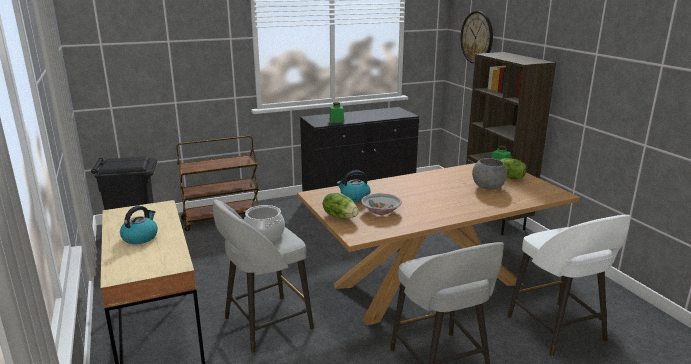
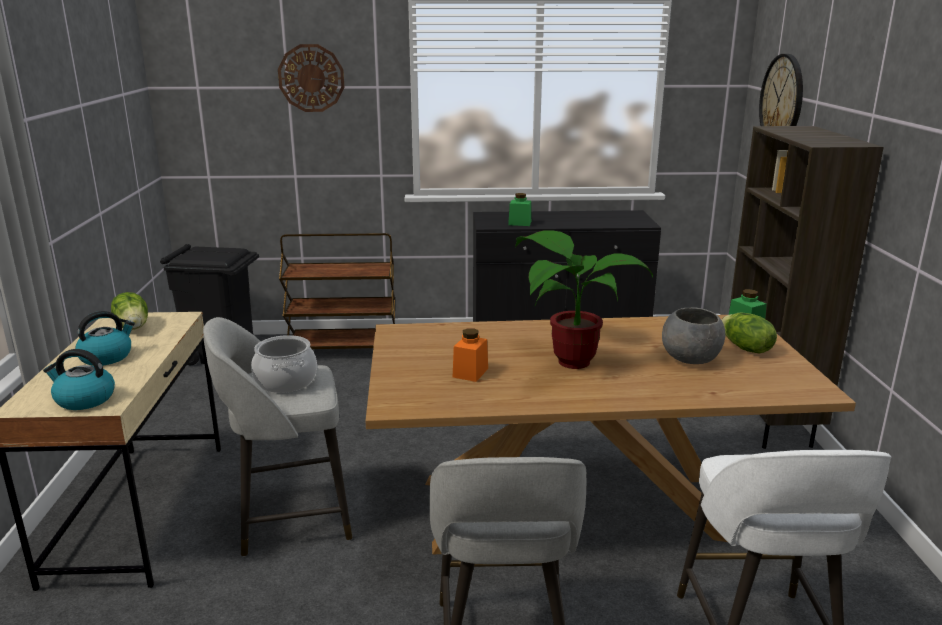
camera: 20 degrees right, 0 degrees up
lettuce [323,193,359,219] -> lettuce moved to [111,292,148,330]
kettle [337,170,371,202] -> kettle moved to [43,349,115,410]
bowl [361,193,402,215] -> orange jar [453,328,488,382]
none -> wall clock [278,44,344,112]
none -> potted plant [515,231,653,369]

